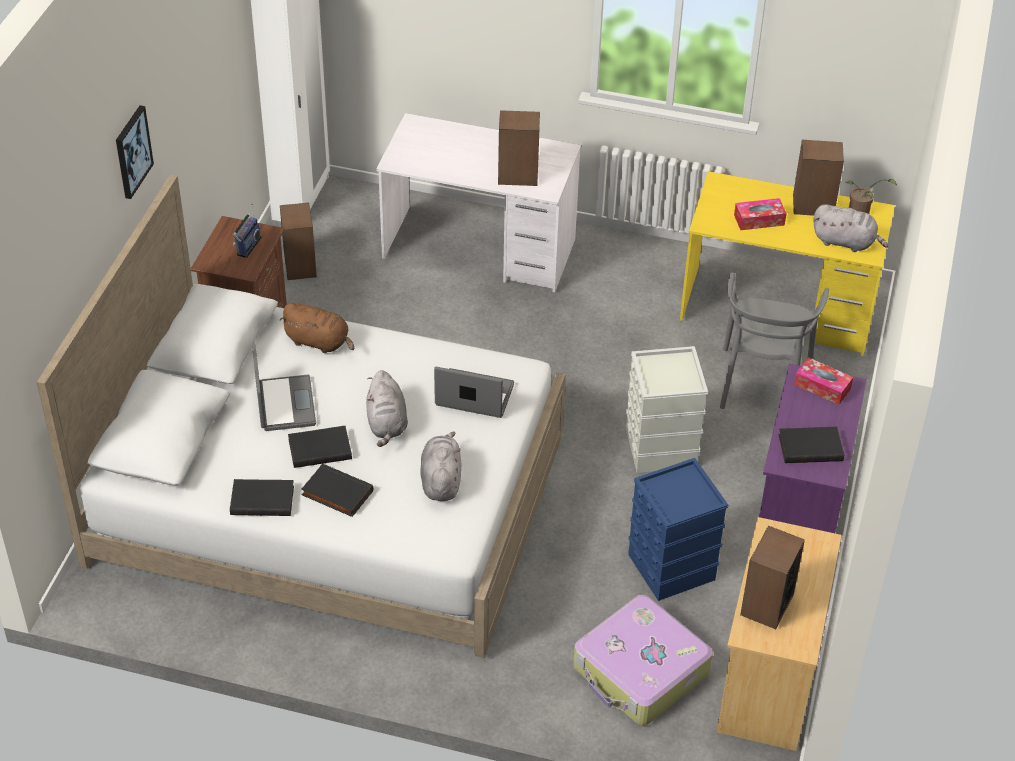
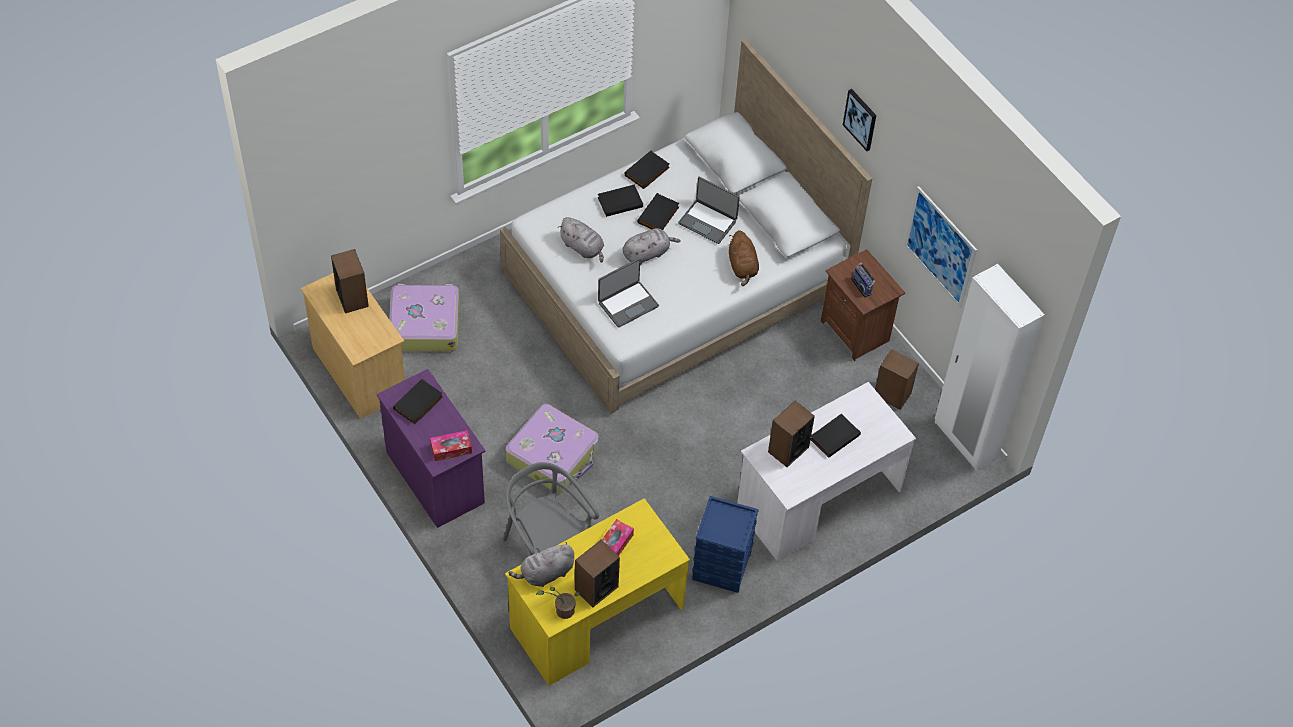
camera: 130 degrees right, 10 degrees up
brown plush toy [280,303,354,353] -> brown plush toy turned 75 degrees counterclockwise [729,231,759,286]
grey plush toy [366,370,408,447] -> grey plush toy turned 120 degrees clockwise [623,228,681,265]
grey storage box [626,346,708,473] -> suitcase [506,404,599,493]
blue storage box [628,458,728,601] -> blue storage box moved to [692,496,759,593]
none -> black book [810,414,861,458]
none -> picture [904,186,977,308]

